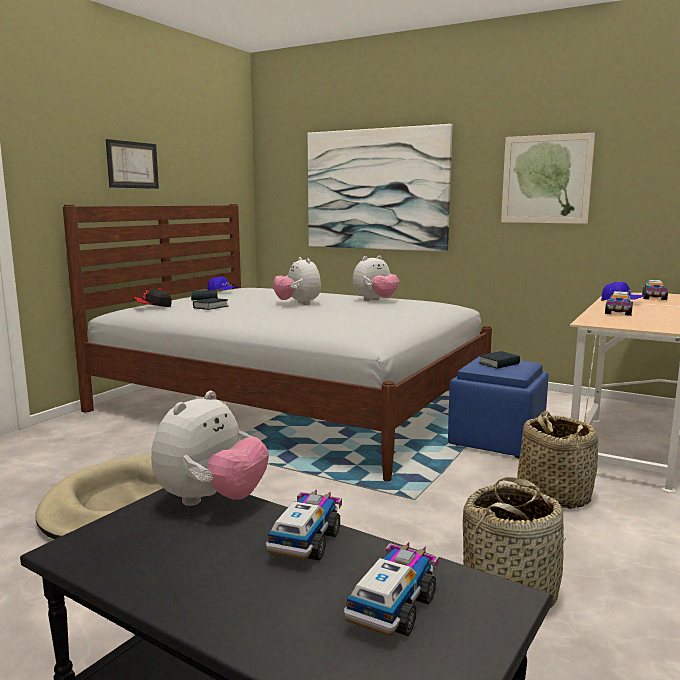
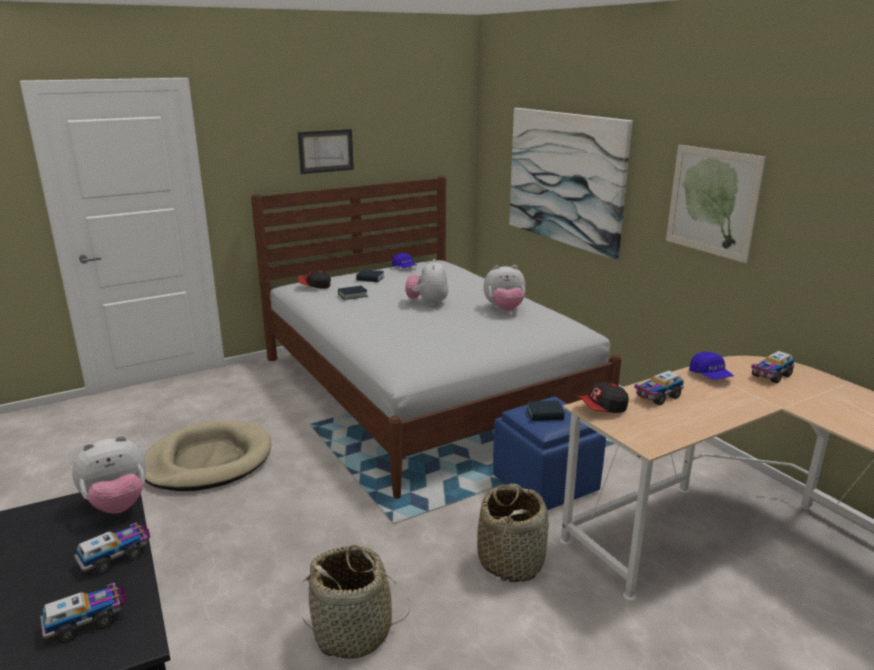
camera: 30 degrees right, 10 degrees up
none -> cap [576,382,629,413]

